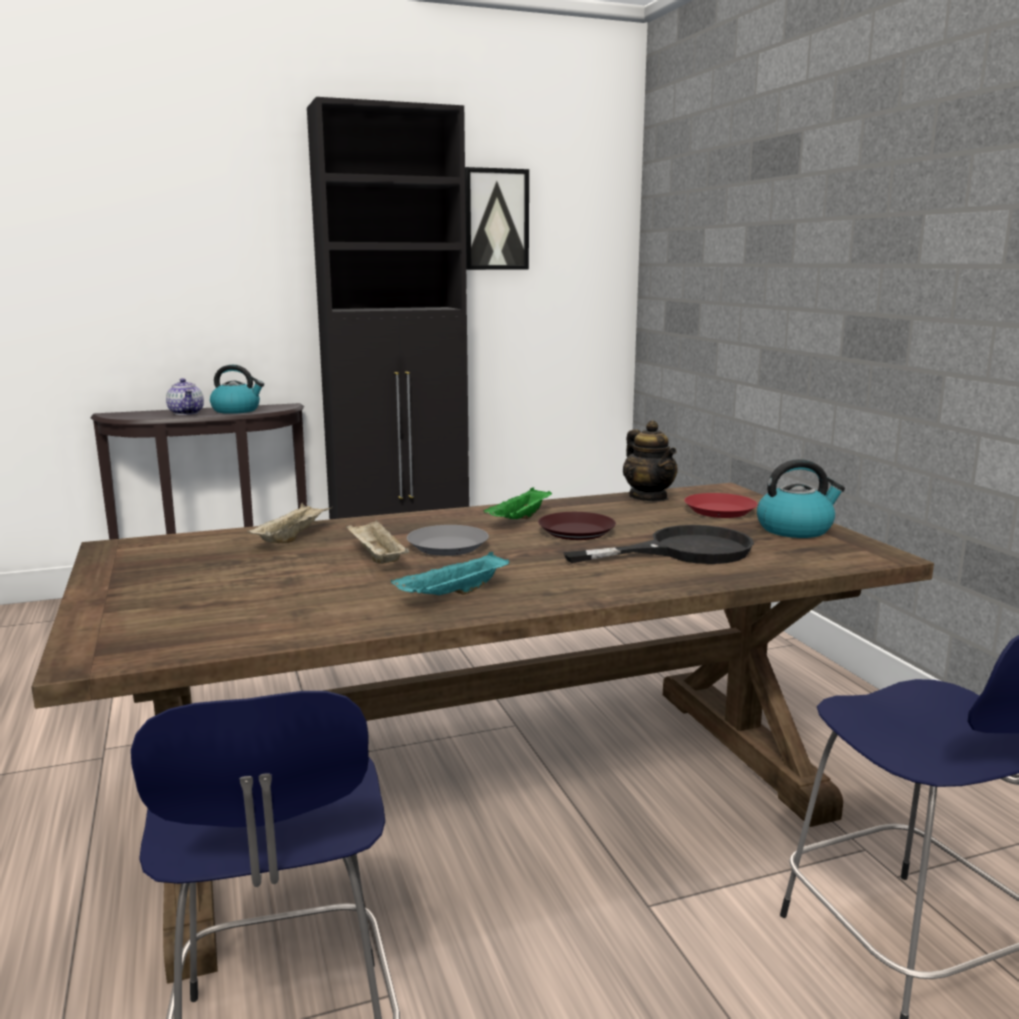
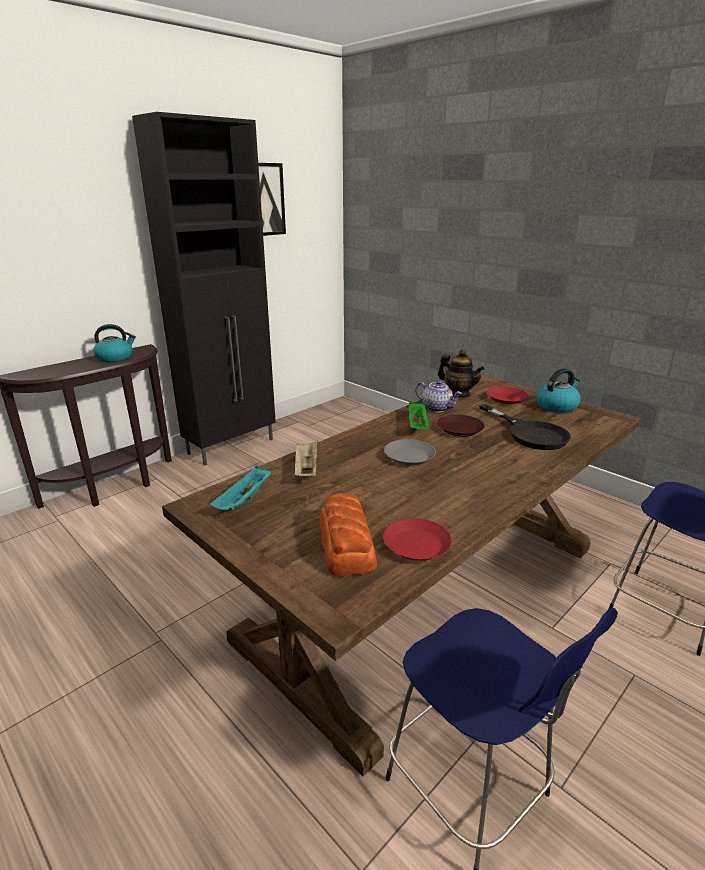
camera: 25 degrees left, 10 degrees up
teapot [166,378,204,415] -> teapot moved to [415,380,462,412]
beige tray [346,519,409,564] -> none
turquoise tray [391,552,509,595] -> turquoise tray moved to [210,466,272,510]
black frying pan [563,525,754,564] -> black frying pan turned 105 degrees clockwise [479,404,571,450]
none -> bread [319,493,377,576]
none -> red plate [383,518,452,561]

